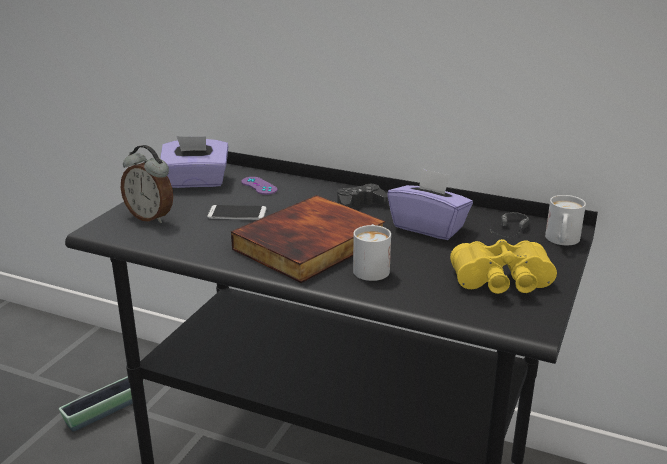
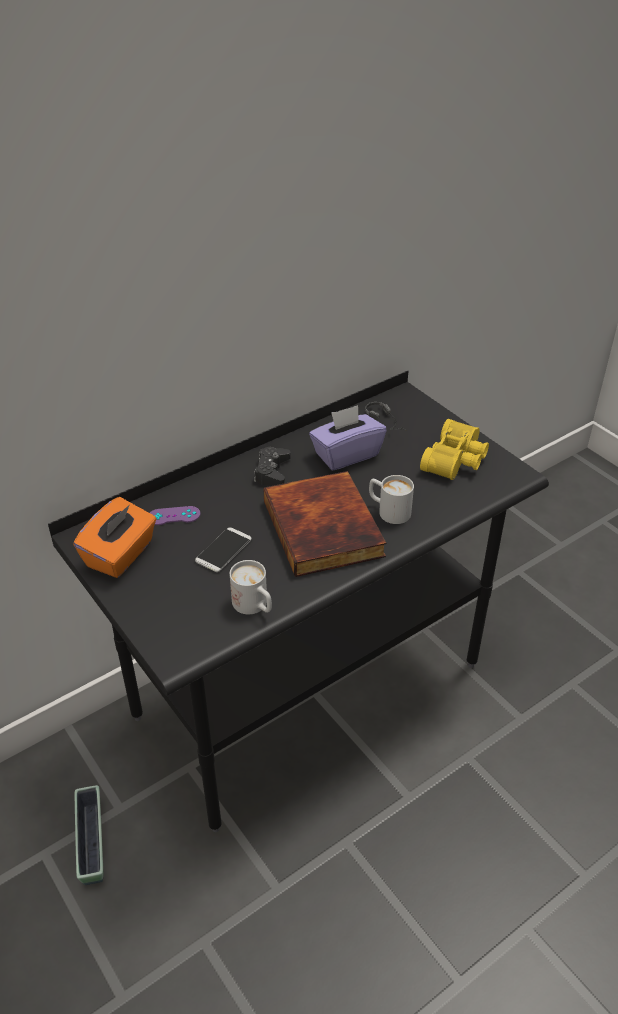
camera: 60 degrees left, 15 degrees up
alarm clock [121,145,173,223] -> none
purple tissue box [160,136,229,188] -> orange tissue box [73,497,156,578]
white mug [545,195,586,245] -> white mug moved to [230,560,272,614]

